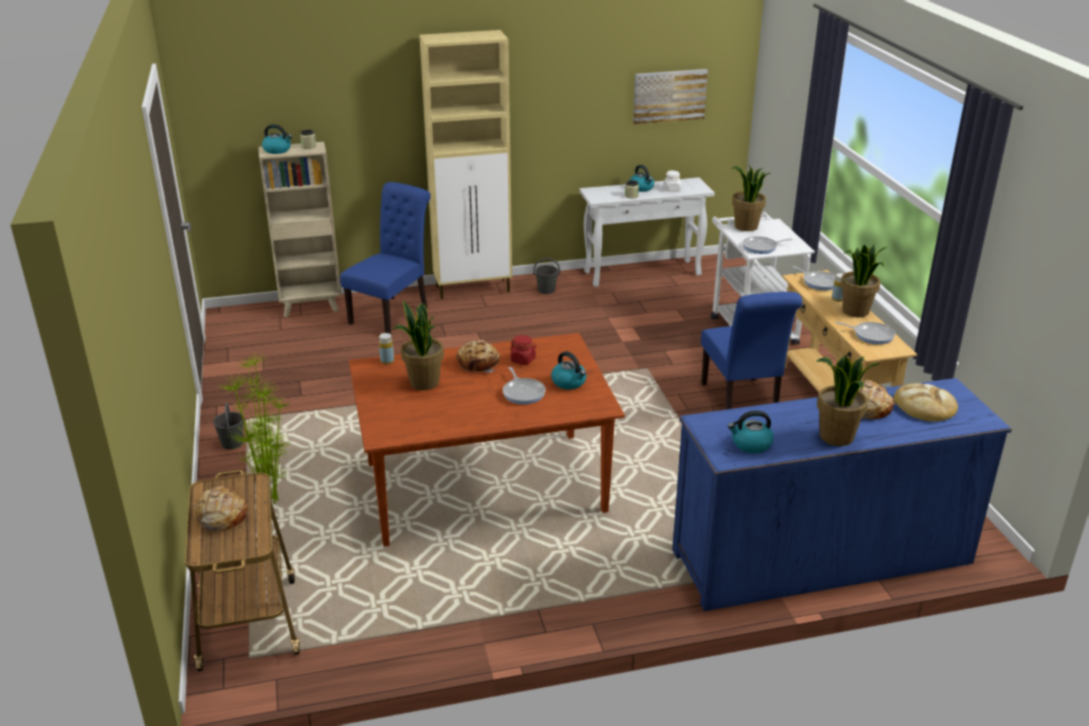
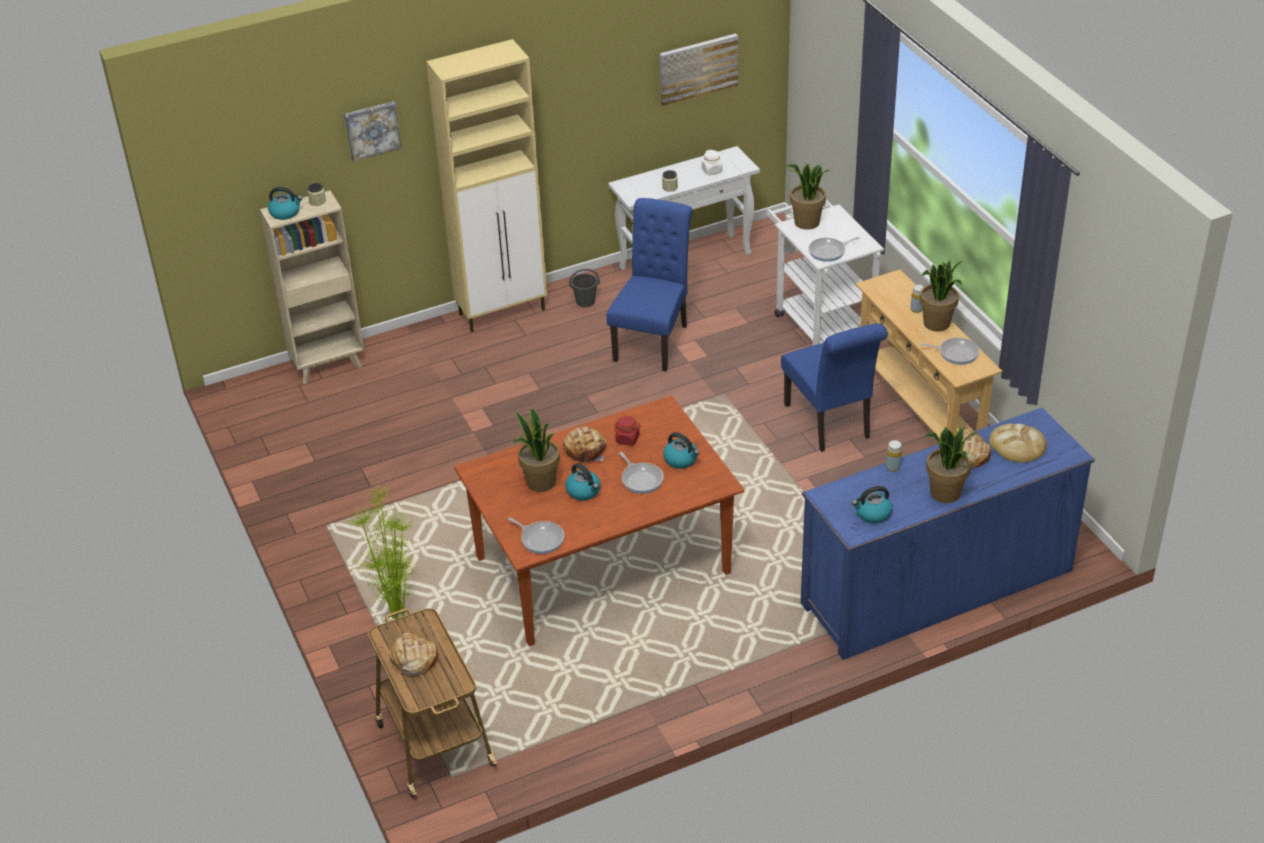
camera: 10 degrees left, 10 degrees up
grey bucket [213,403,243,450] -> none
blue chair [340,182,431,334] -> blue chair moved to [606,198,693,372]
yellow bottle [379,333,394,364] -> yellow bottle moved to [886,440,902,472]
kettle [630,165,654,192] -> kettle moved to [565,463,601,500]
frying pan [792,266,836,290] -> frying pan moved to [508,517,564,554]
none -> picture [344,101,402,162]

